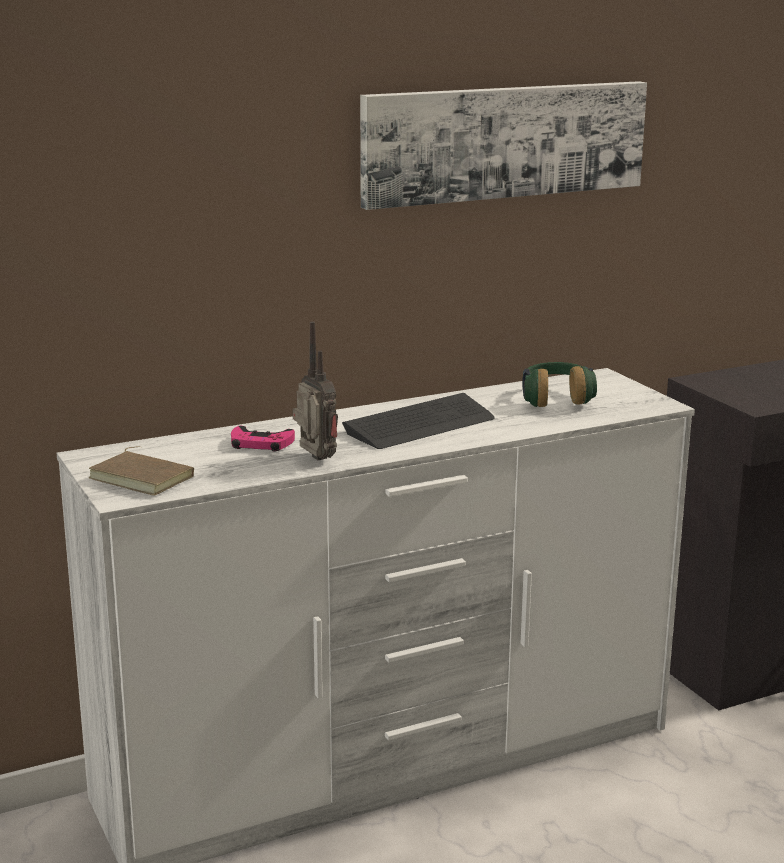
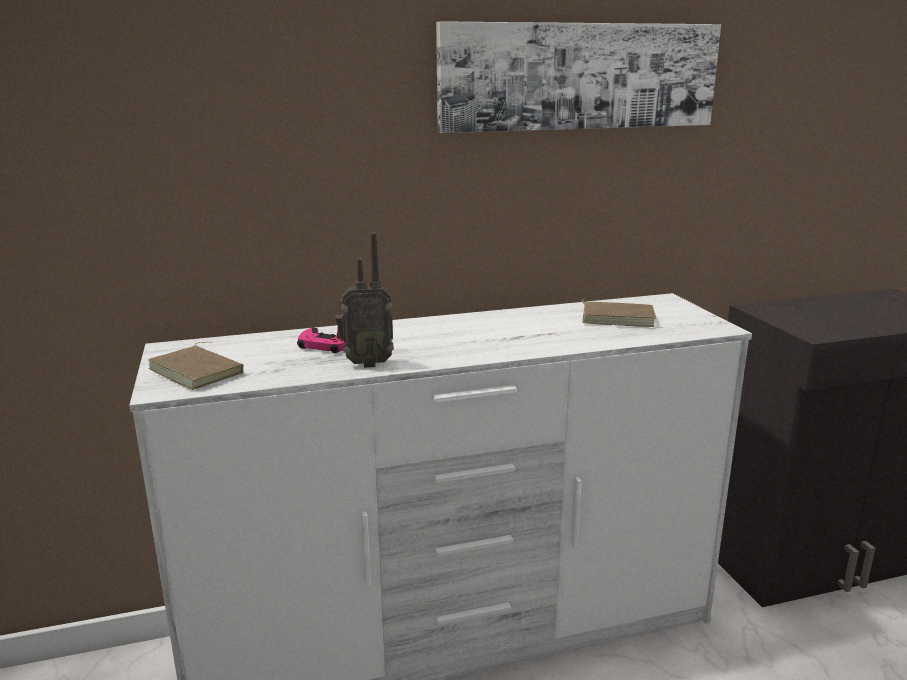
camera: 10 degrees right, 0 degrees up
radio [292,321,338,460] -> radio turned 105 degrees clockwise [336,232,394,368]
keyboard [342,393,495,449] -> none
headphones [522,362,597,407] -> brown book [582,298,656,327]

